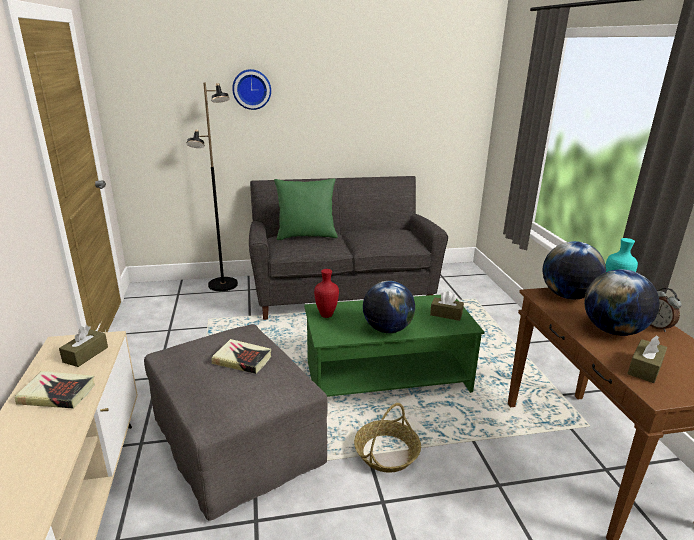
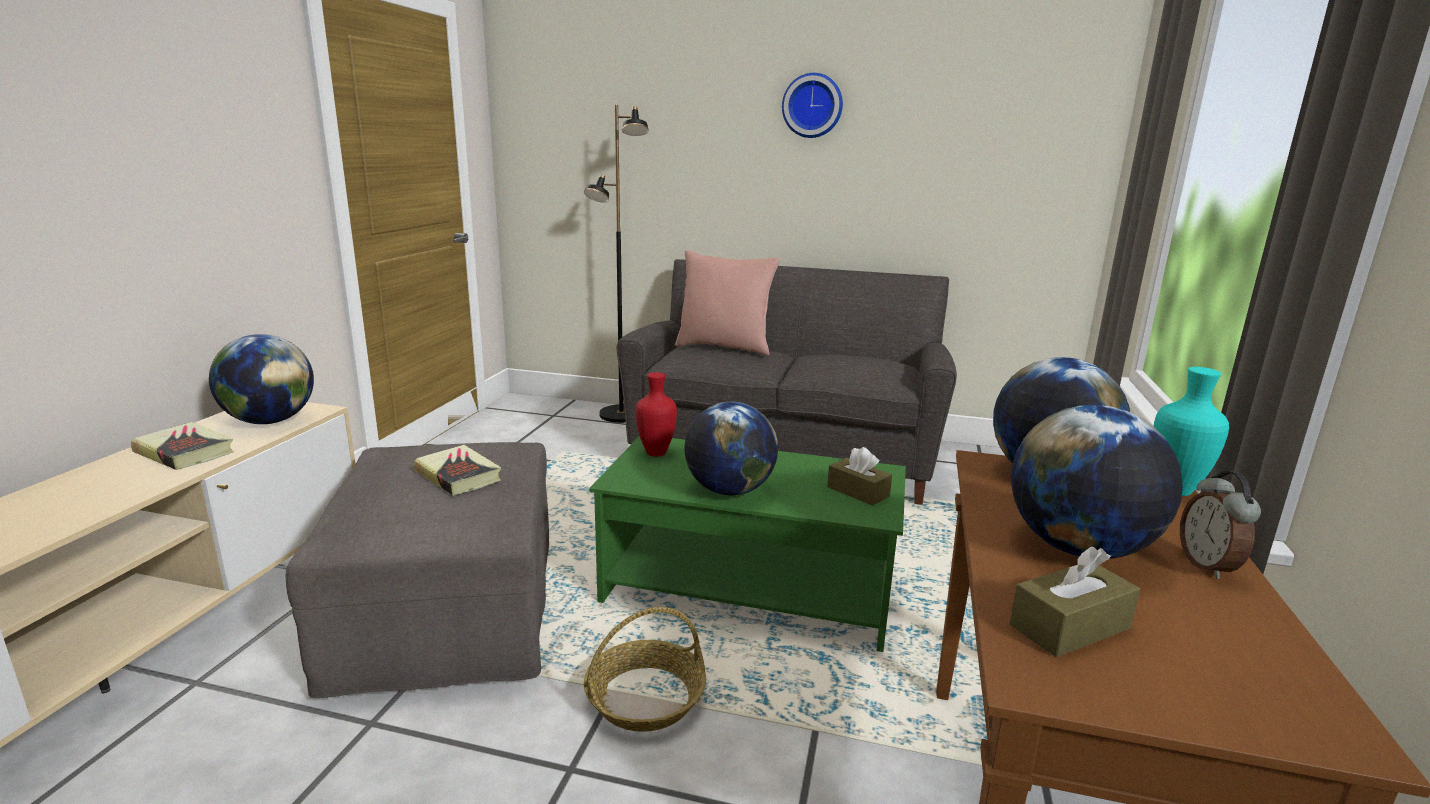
camera: 25 degrees right, 5 degrees down
brown tissue box [59,325,108,367] -> globe [209,334,314,424]
wall clock [232,69,271,110] -> wall clock moved to [782,73,843,138]
green pillow [274,178,338,240] -> pink pillow [675,250,780,356]

